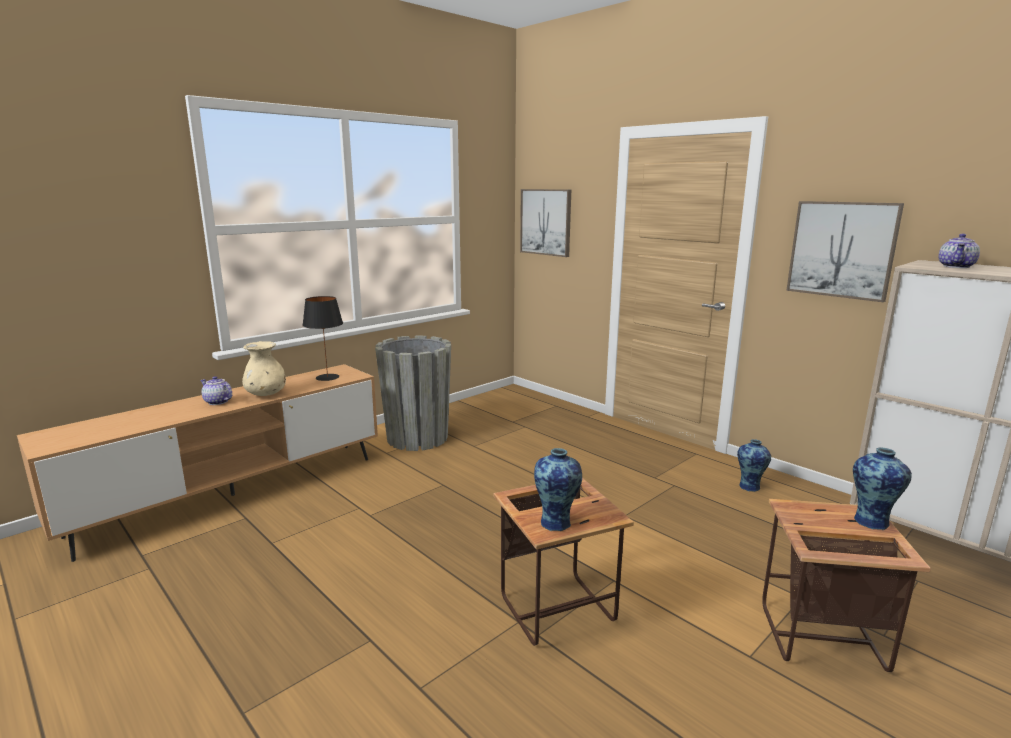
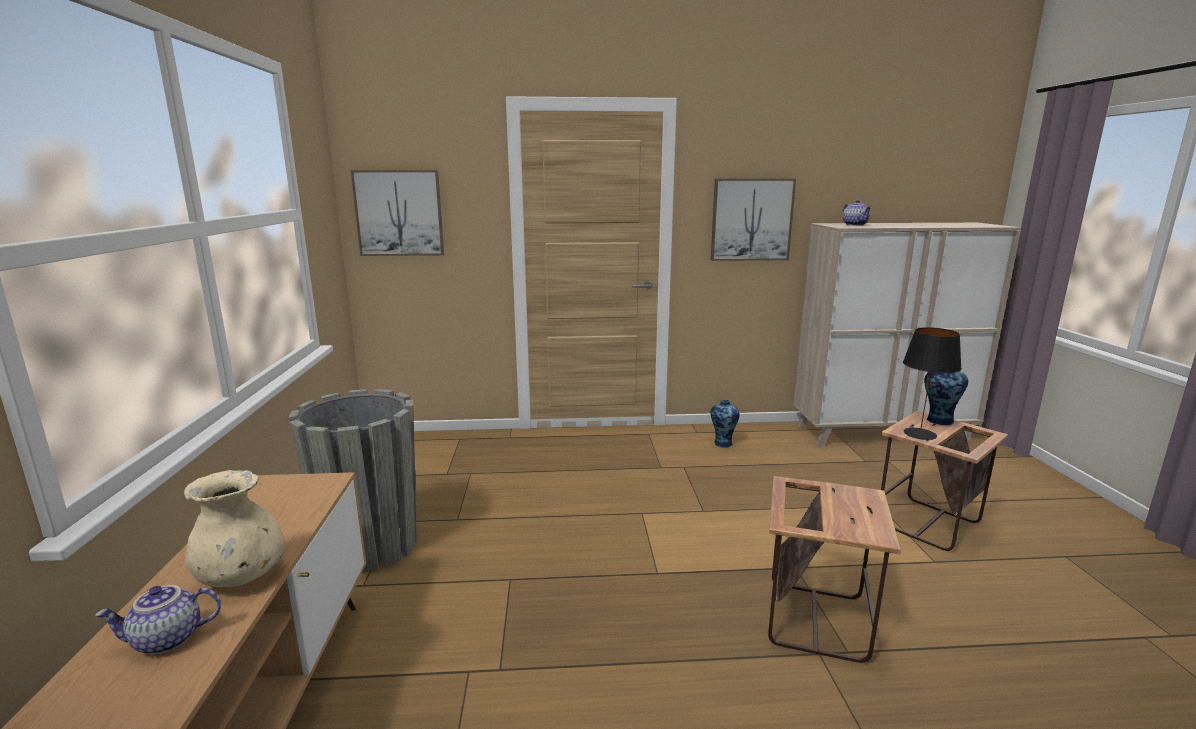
camera: 50 degrees left, 0 degrees up
black table lamp [302,296,343,381] -> black table lamp moved to [903,327,962,440]
vase [534,448,582,531] -> none

